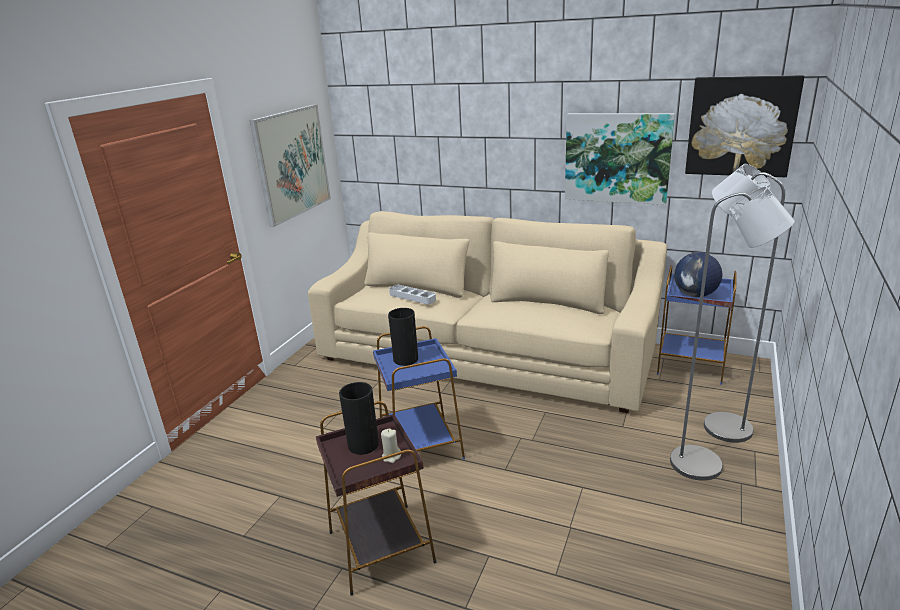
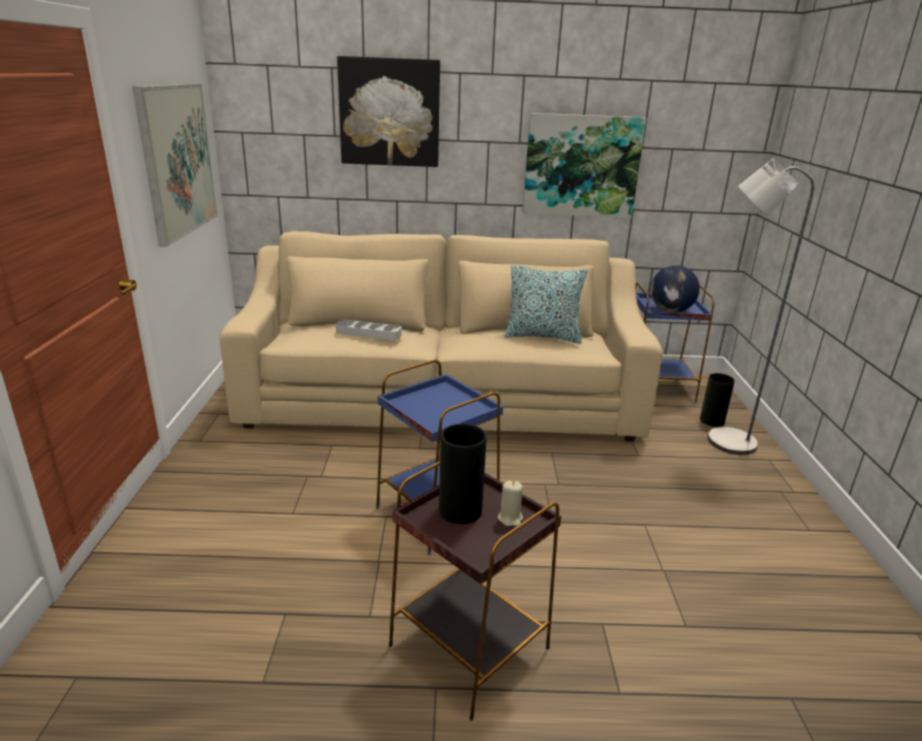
camera: 25 degrees left, 0 degrees up
vase [388,308,418,366] -> vase moved to [700,373,735,427]
grey floor lamp [670,186,795,481] -> none
picture [685,75,804,177] -> picture moved to [337,56,440,167]
none -> pillow [505,265,588,343]

